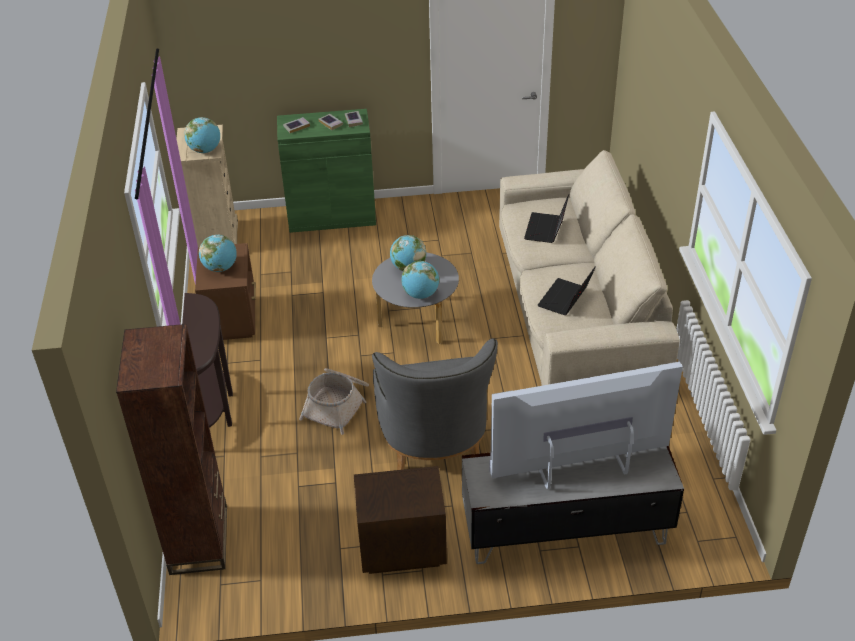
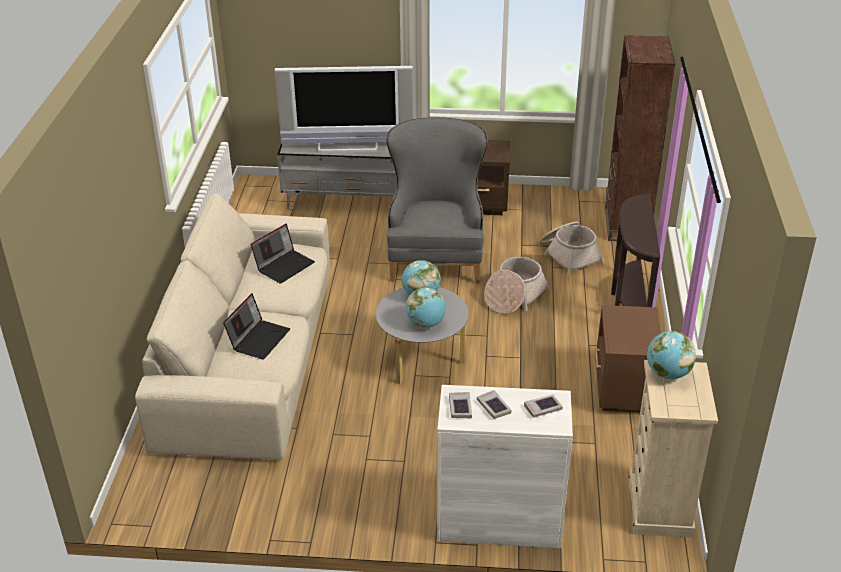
camera: 170 degrees left, 5 degrees down
globe [199,235,237,272] -> none
green cabinet [277,109,376,233] -> white cabinet [437,385,573,548]
none -> basket [541,222,604,276]

